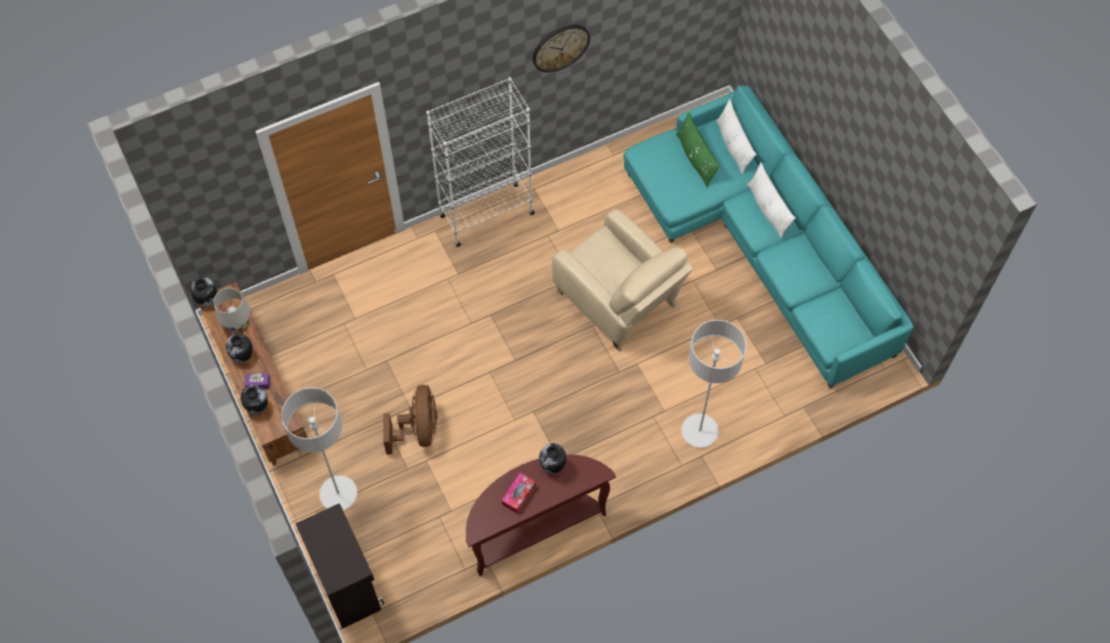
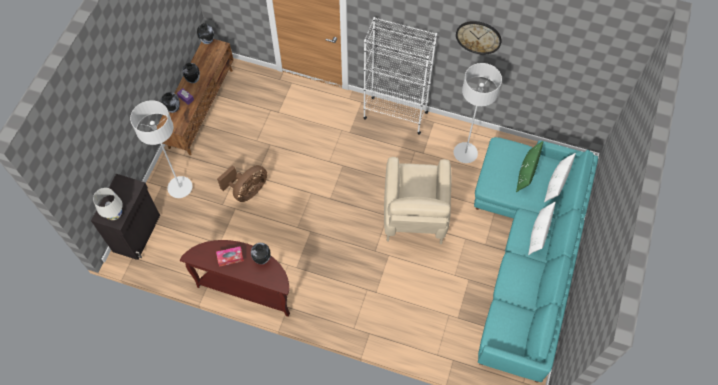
camera: 45 degrees right, 0 degrees up
white table lamp [214,288,250,332] -> white table lamp moved to [93,188,122,220]
grey floor lamp [682,320,746,448] -> grey floor lamp moved to [454,63,502,163]

